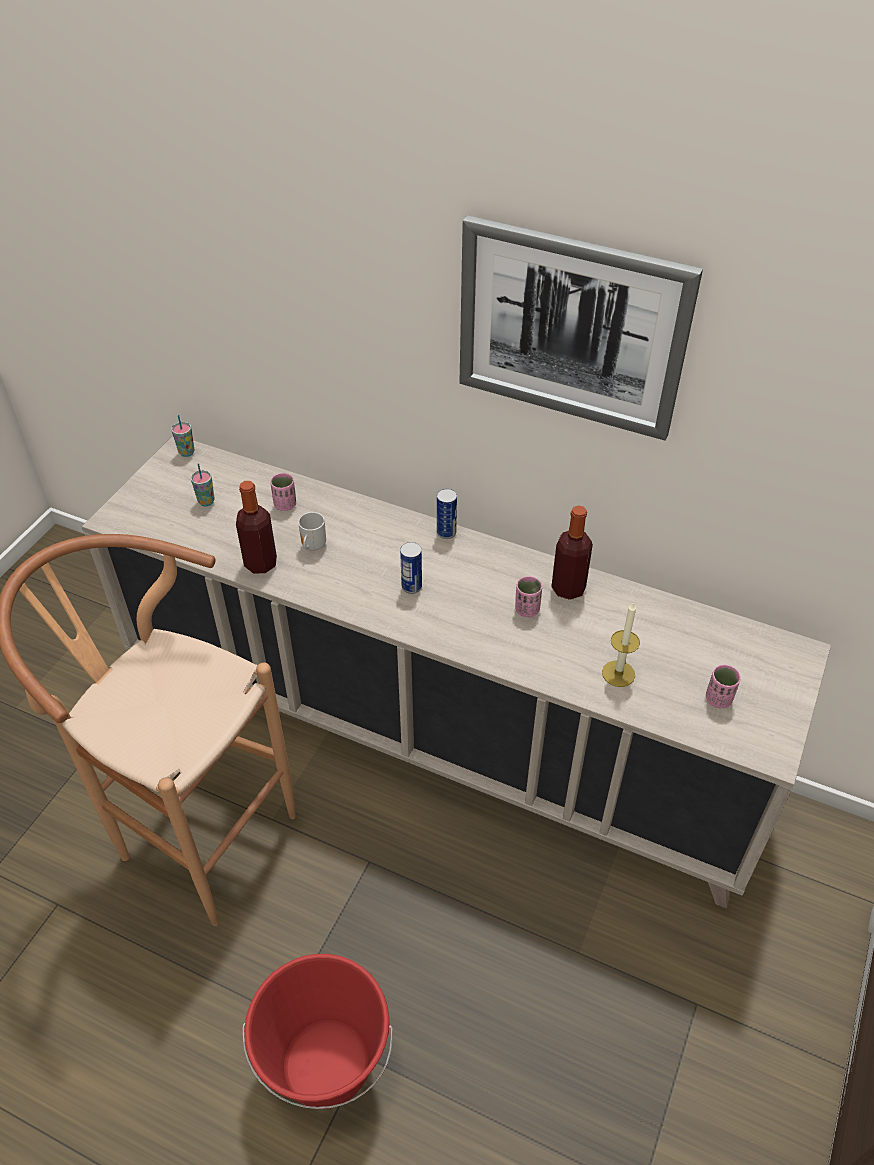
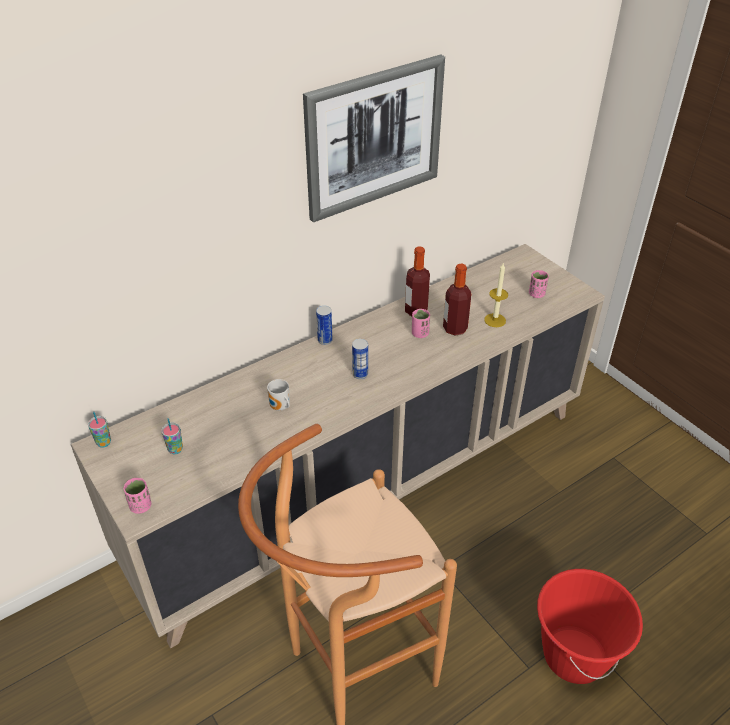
camera: 60 degrees left, 5 degrees down
bottle [236,481,277,573] -> bottle moved to [443,263,472,336]
pink cup [270,473,296,511] -> pink cup moved to [123,478,151,514]

